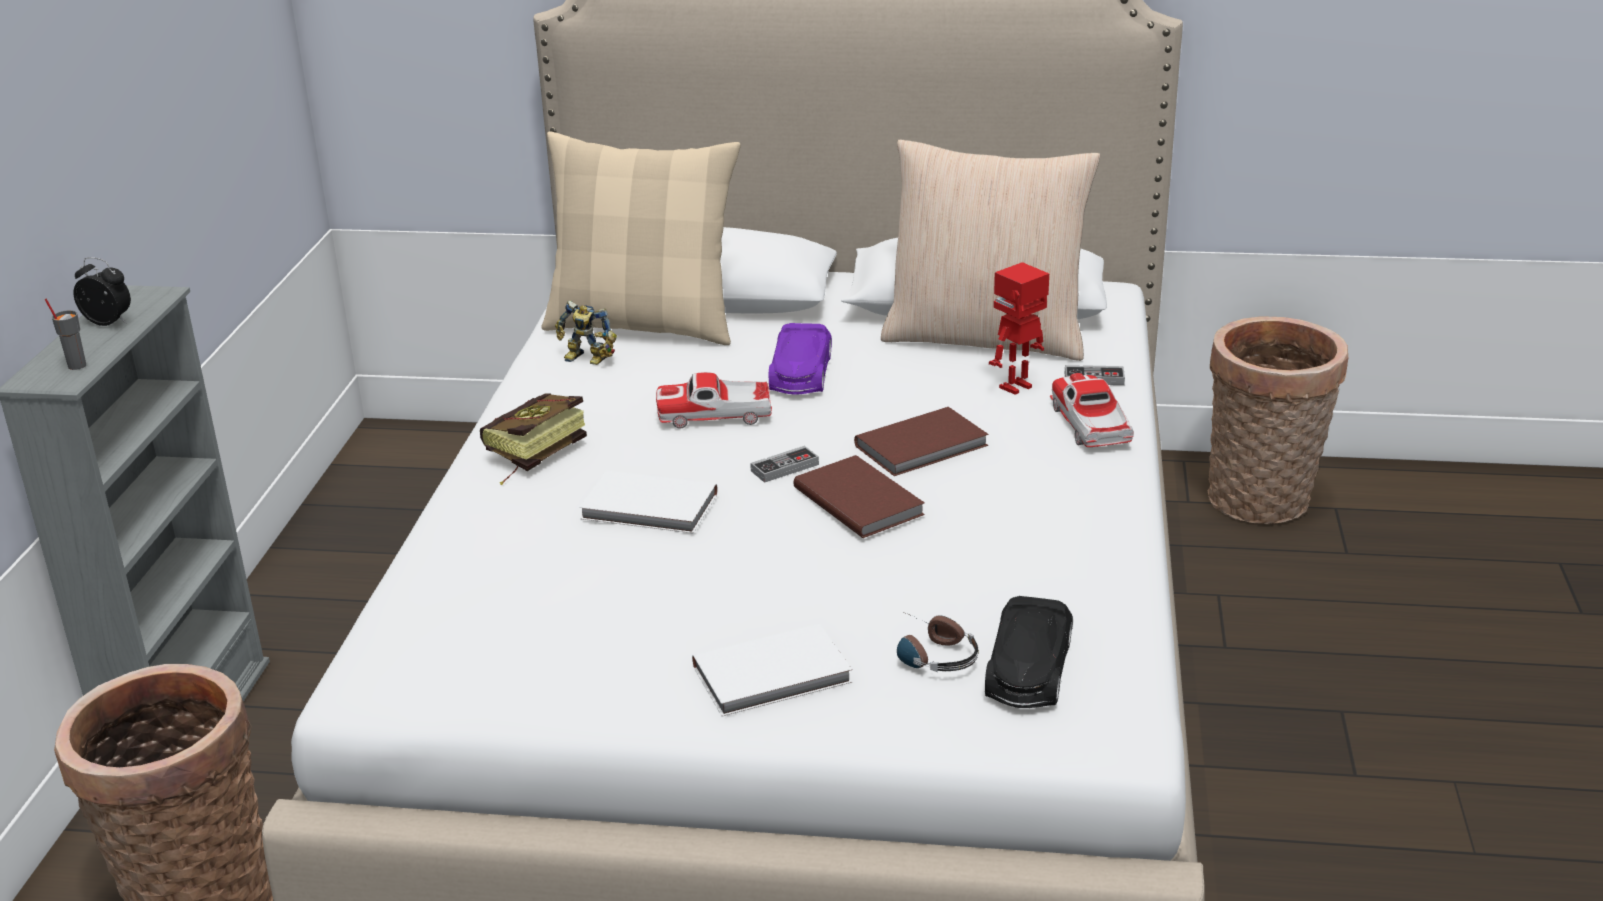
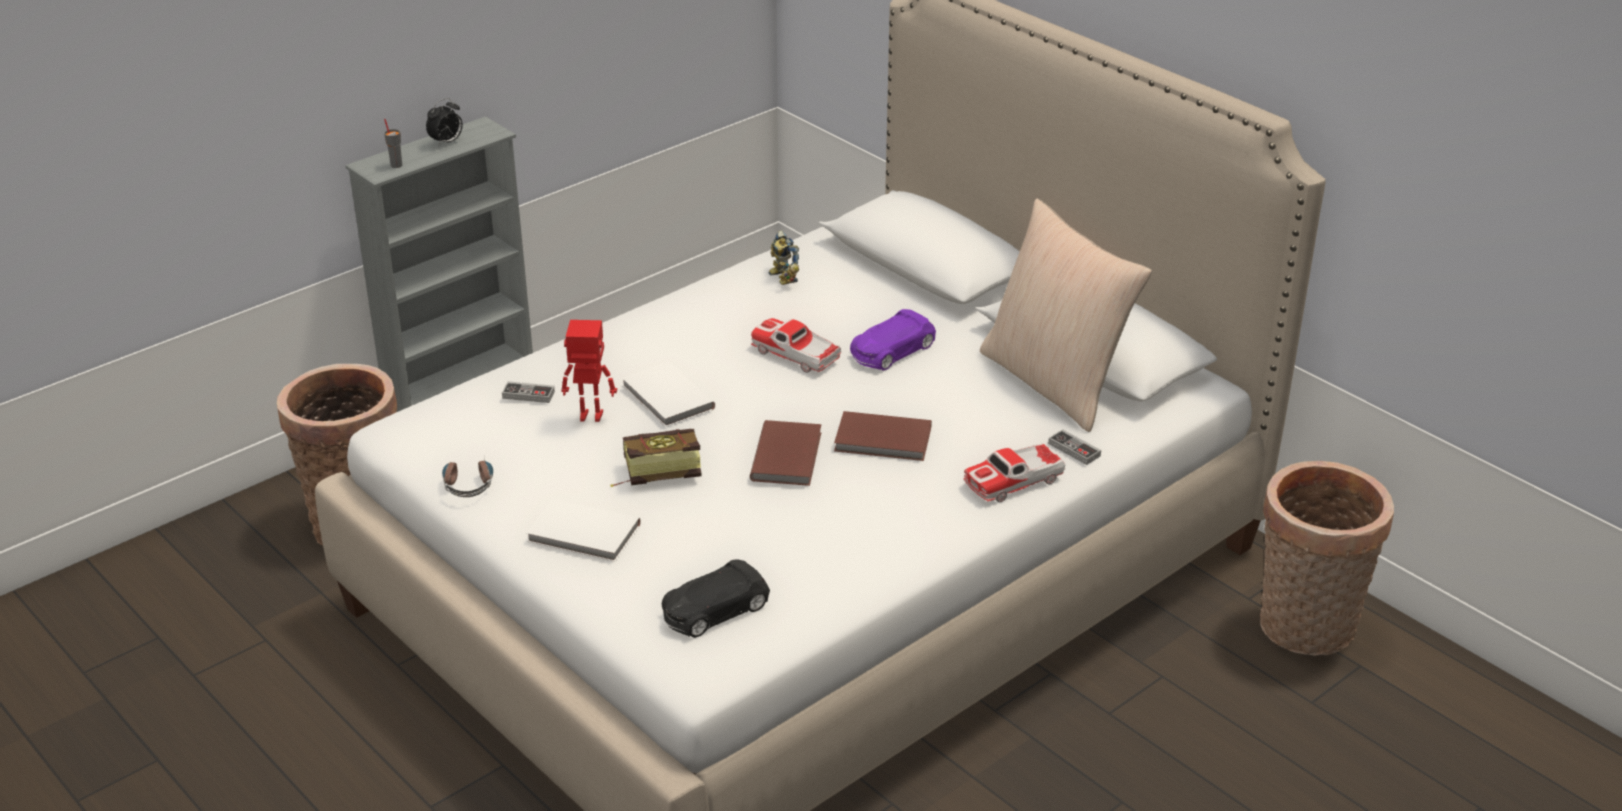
camera: 40 degrees right, 5 degrees up
alarm clock [73,257,131,326] -> alarm clock turned 75 degrees clockwise [426,98,463,147]
book [480,394,587,485] -> book moved to [611,429,701,487]
beige pillow [542,131,741,345] -> none
game controller [750,446,819,483] -> game controller moved to [502,381,555,403]
headphones [897,612,979,672] -> headphones moved to [442,461,493,497]
toy robot [989,262,1049,395] -> toy robot moved to [561,320,617,422]
toy car [1050,373,1134,447] -> toy car turned 150 degrees counterclockwise [964,443,1065,502]

